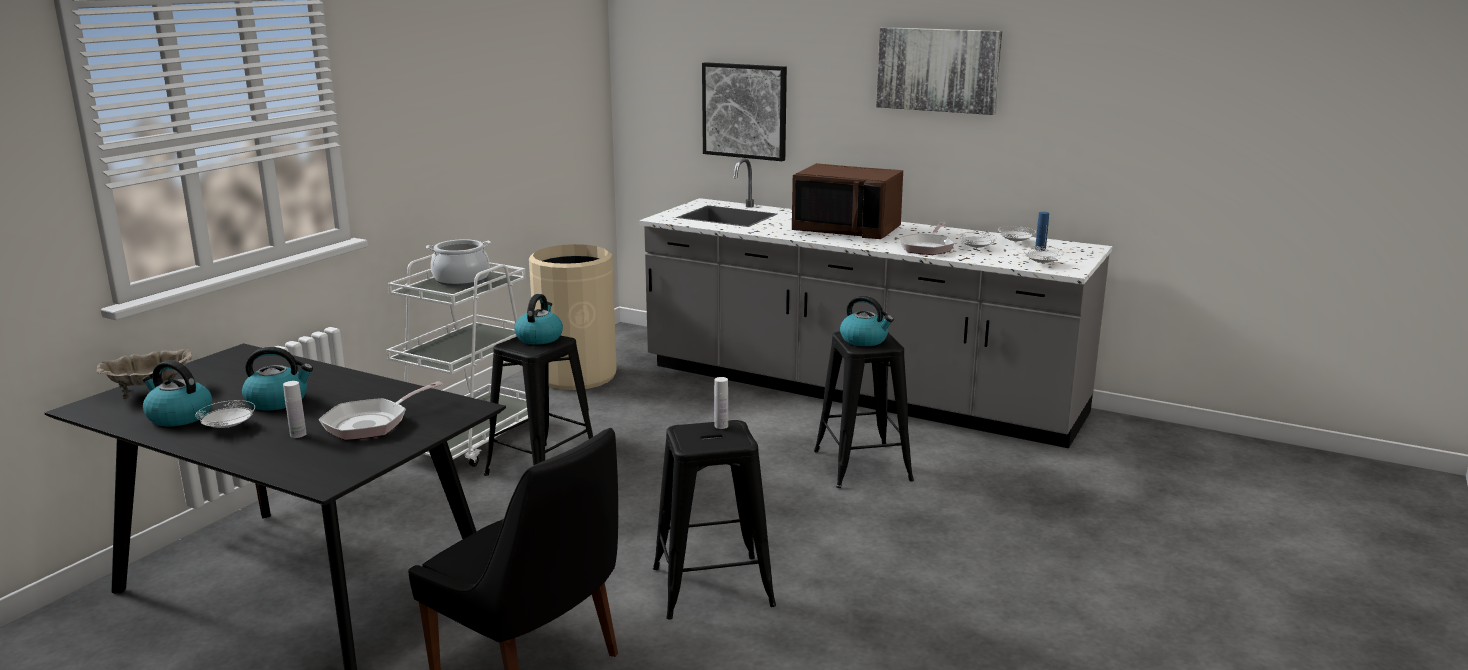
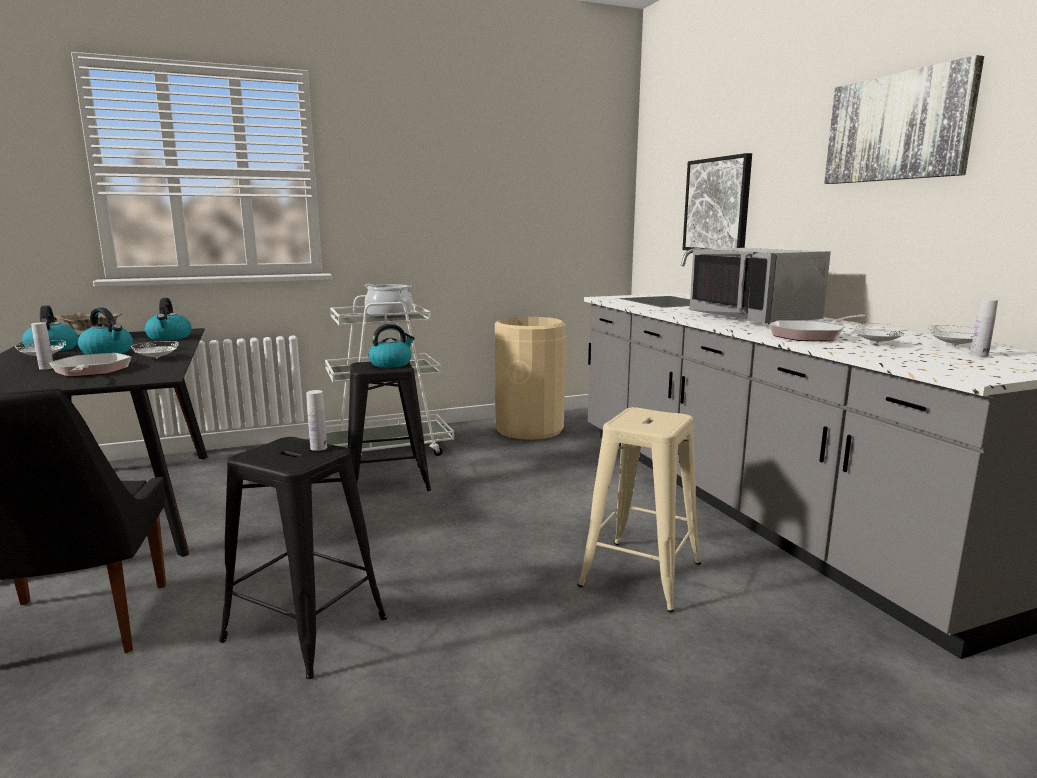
camera: 40 degrees right, 5 degrees down
frying pan [319,381,443,440] -> frying pan turned 75 degrees clockwise [49,353,131,377]
brown microwave [792,163,903,239] -> grey microwave [690,248,831,324]
black stool [814,331,914,488] -> beige stool [578,407,701,613]
kettle [840,296,894,346] -> kettle moved to [144,298,191,340]
white plate [1023,246,1064,264] -> white plate moved to [131,341,179,359]
blue bottle [1036,212,1049,251] -> white bottle [970,299,998,357]

